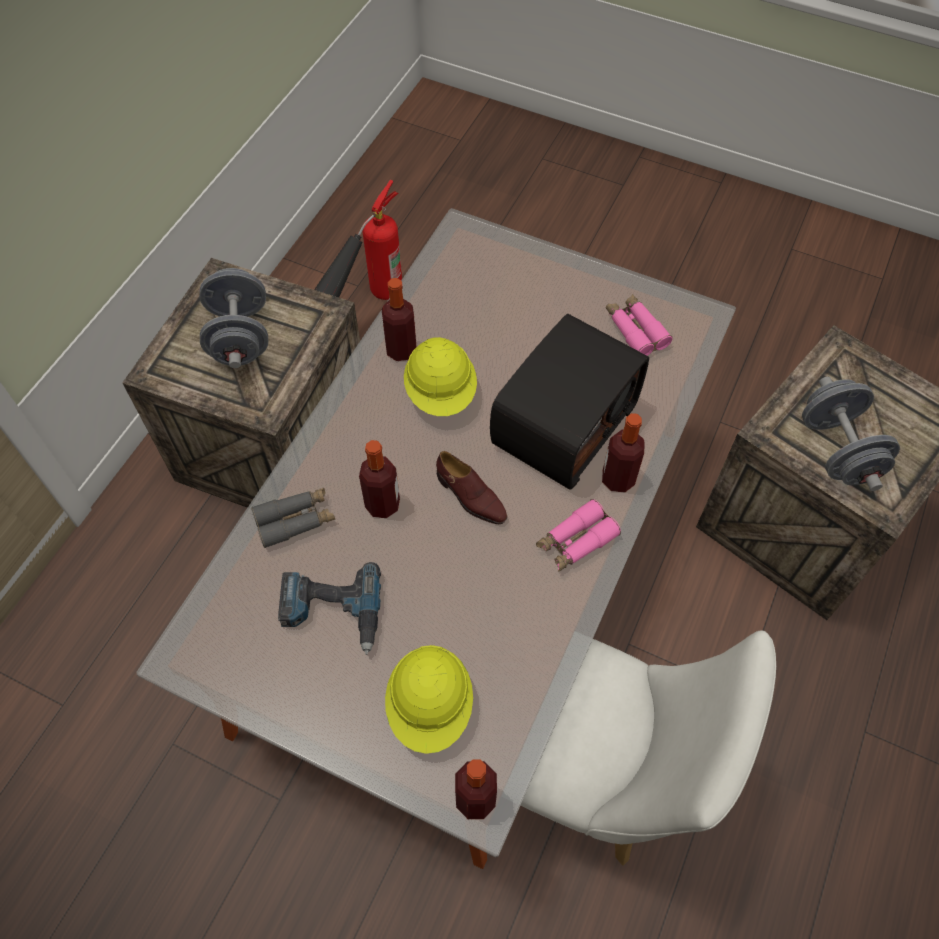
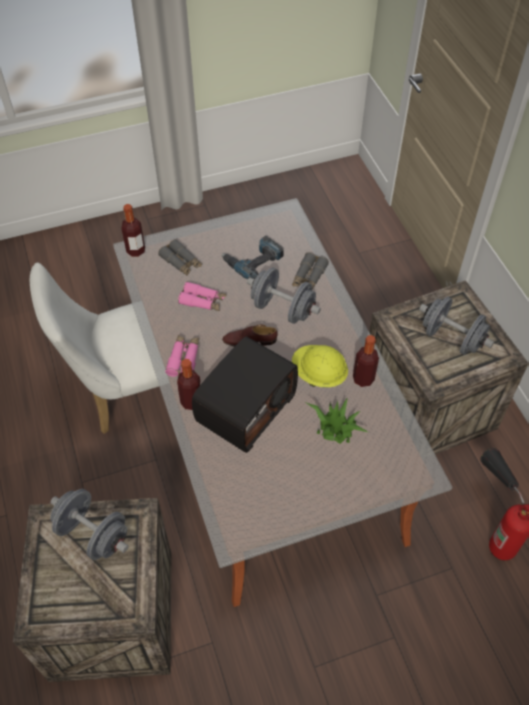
camera: 135 degrees right, 5 degrees down
bottle [359,440,400,518] -> grey dumbbell [247,267,321,324]
yellow hard hat [385,645,473,754] -> grey binoculars [158,239,202,276]
radio [490,314,649,490] -> radio turned 135 degrees counterclockwise [192,336,298,453]
pink binoculars [606,294,673,356] -> pink binoculars moved to [178,282,226,311]
none -> potted plant [306,397,368,444]

